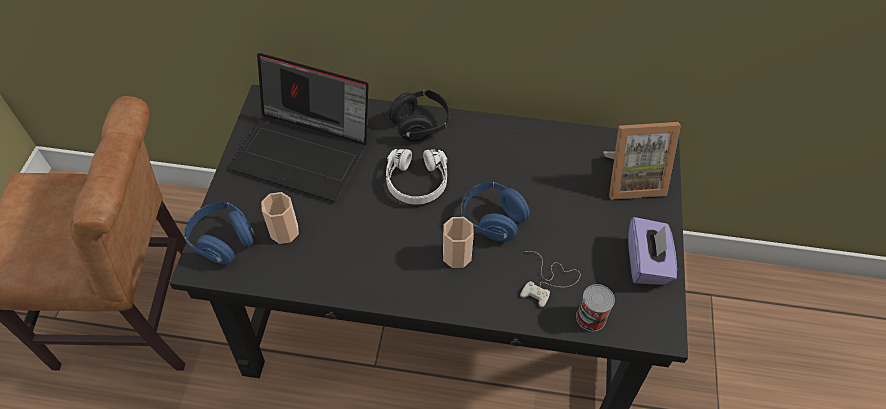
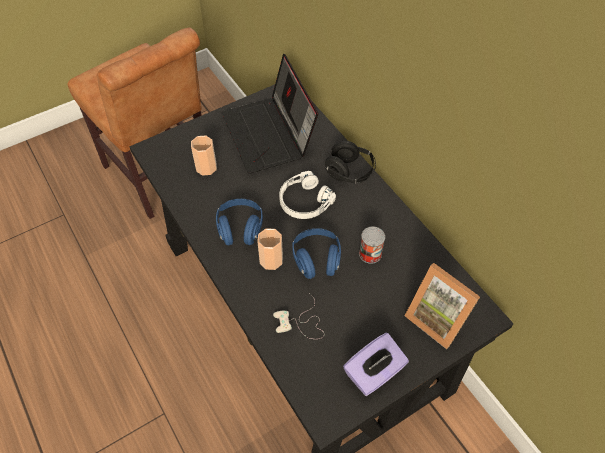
camera: 50 degrees right, 0 degrees up
blue headphones [184,202,255,265] -> blue headphones moved to [216,199,263,245]
can [576,284,615,331] -> can moved to [359,227,385,264]

